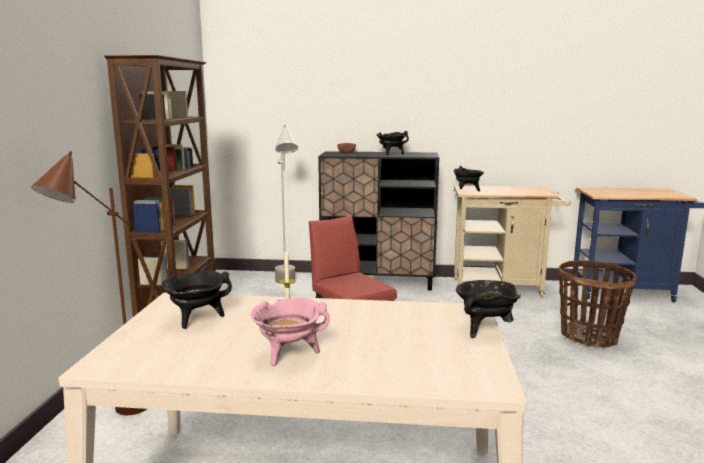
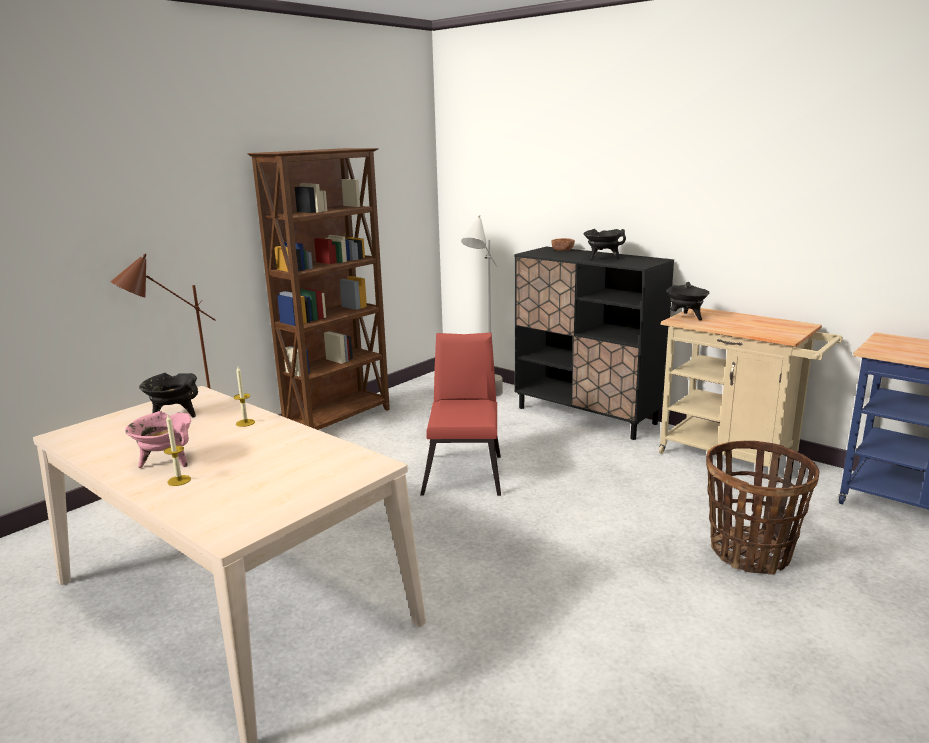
camera: 35 degrees right, 5 degrees up
black cooking pot [456,280,521,338] -> none
none -> candle [164,415,191,486]

